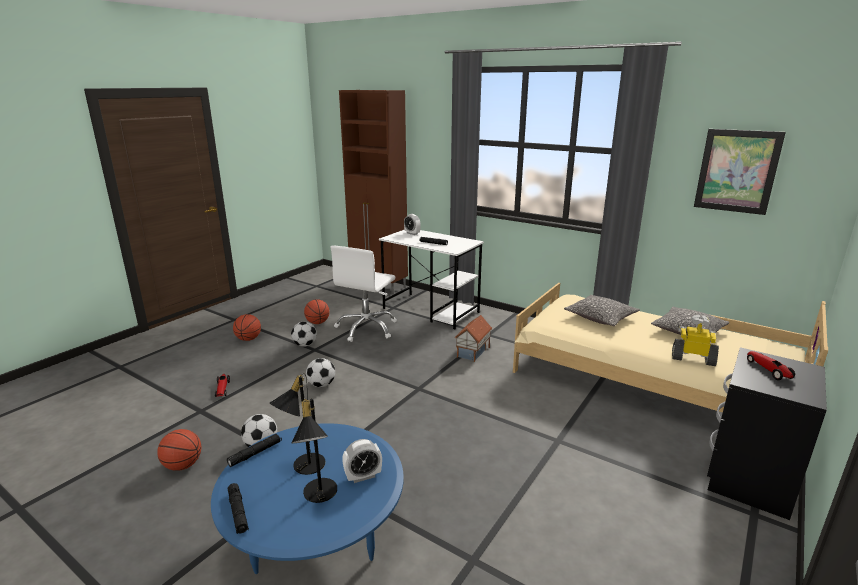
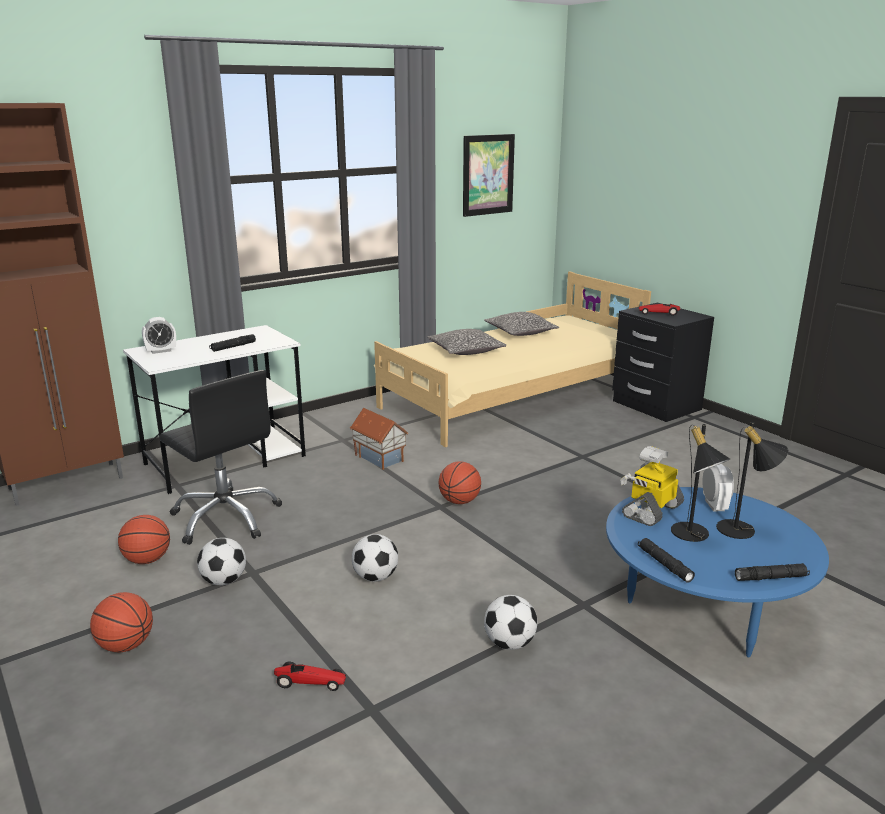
camera: 70 degrees left, 0 degrees up
basketball [157,429,201,471] -> basketball moved to [438,461,481,504]
white office chair [330,245,397,342] -> black office chair [159,370,282,545]
toy robot [672,315,719,366] -> toy robot moved to [620,446,684,526]

